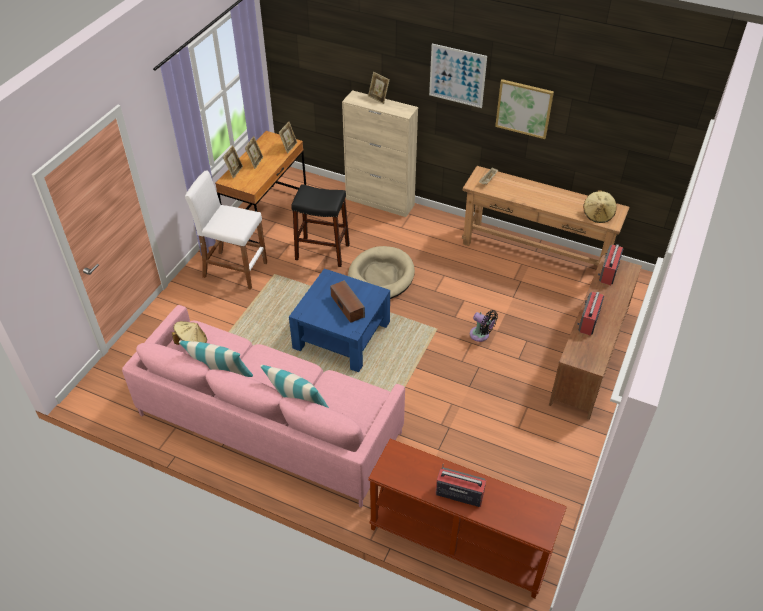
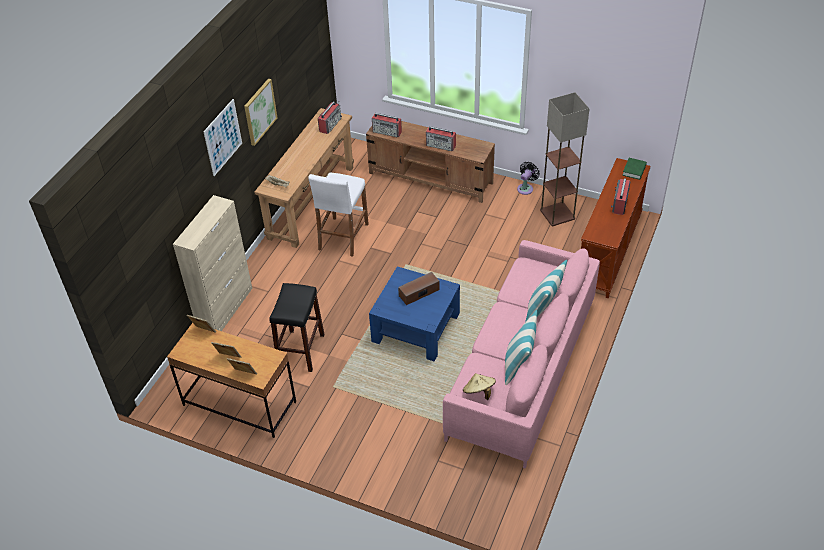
camera: 90 degrees left, 0 degrees up
white stool [185,170,267,290] -> white stool moved to [308,172,368,256]
beige dog bed [348,246,415,299] -> none
picture frame [368,72,390,104] -> none
black fan [470,310,498,342] -> black fan moved to [517,162,540,195]
beige hat [583,190,617,223] -> radio [318,101,342,134]
none -> floor lamp [540,92,590,226]
none -> green book [622,158,647,180]

